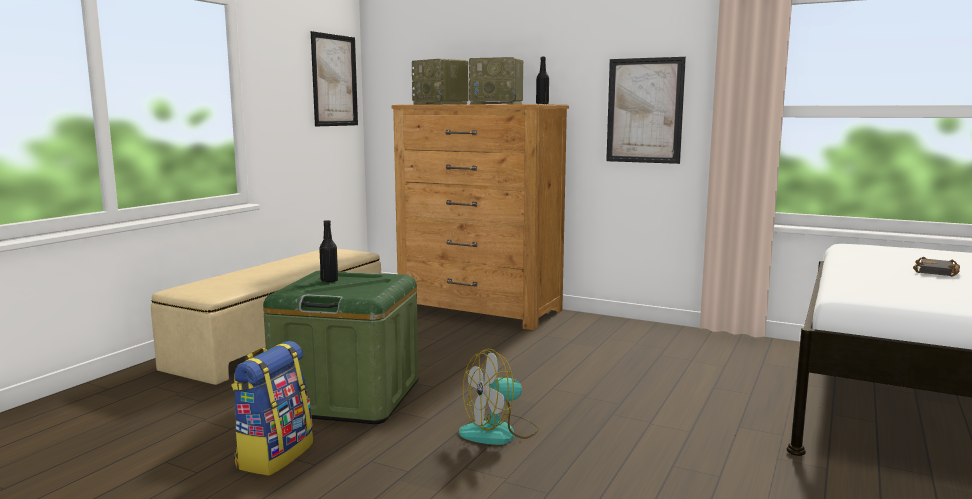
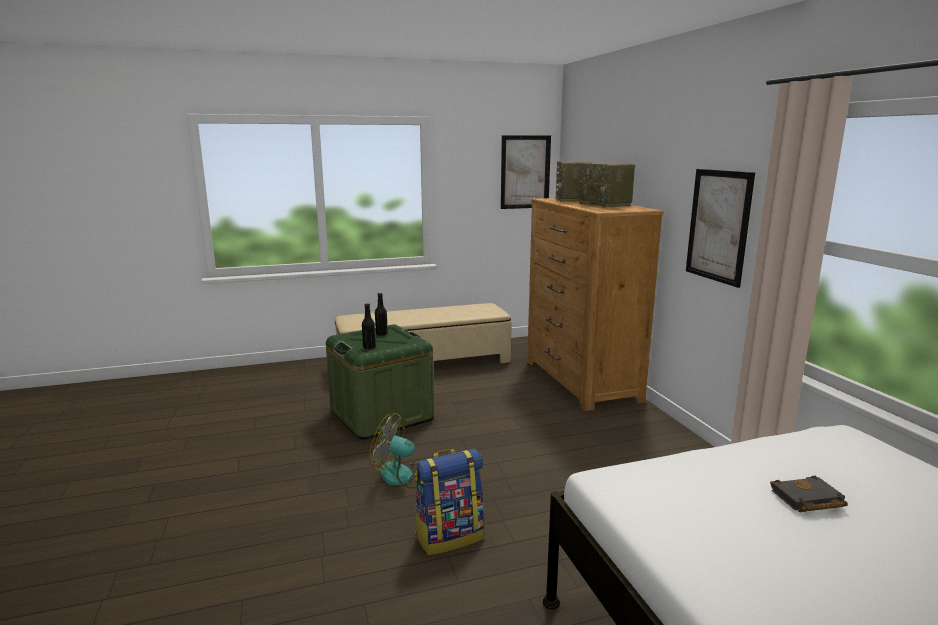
camera: 45 degrees right, 5 degrees up
backpack [231,341,313,476] -> backpack moved to [415,449,484,555]
black bottle [536,56,549,104] -> black bottle moved to [362,303,376,349]

